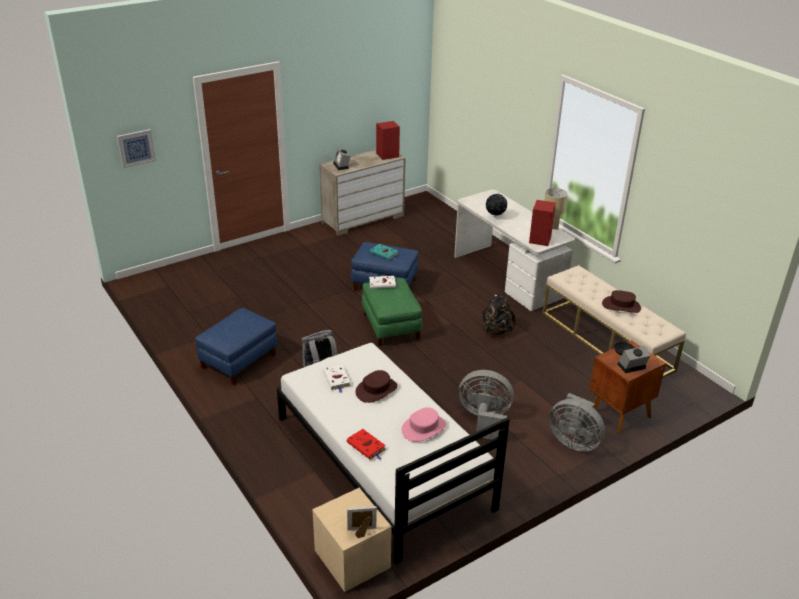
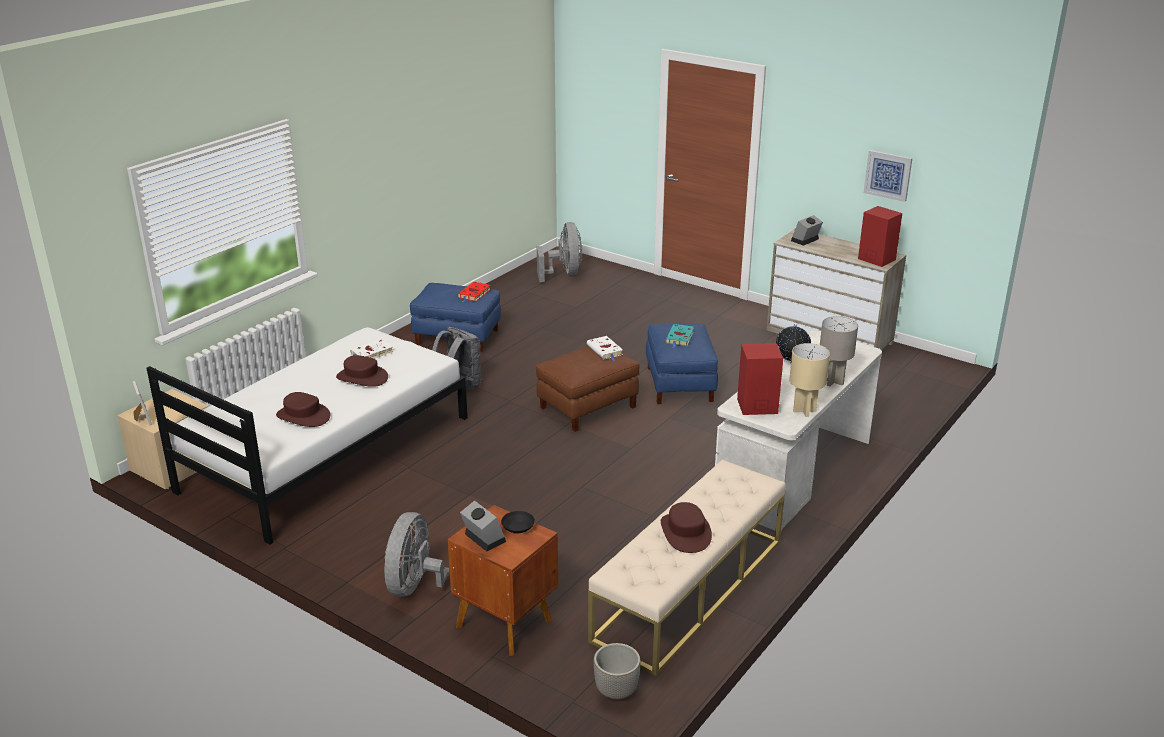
camera: 70 degrees right, 5 degrees down
picture [117,129,156,168] -> picture moved to [864,150,912,202]
red book [347,429,386,460] -> red book moved to [457,282,491,302]
green ottoman [362,278,422,346] -> brown ottoman [536,346,639,432]
pink hat [401,407,446,442] -> brown hat [276,392,331,427]
grey fan [458,370,514,440] -> grey fan moved to [537,222,582,282]
black backpack [483,294,516,335] -> none
none -> planter [593,643,641,700]
none -> grey table lamp [820,316,858,386]

